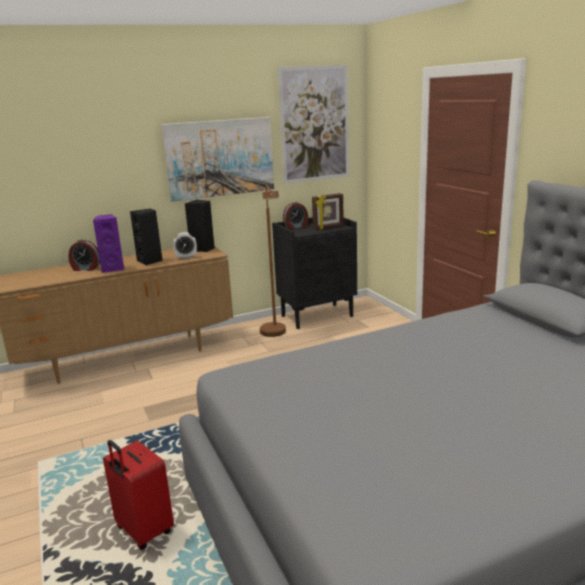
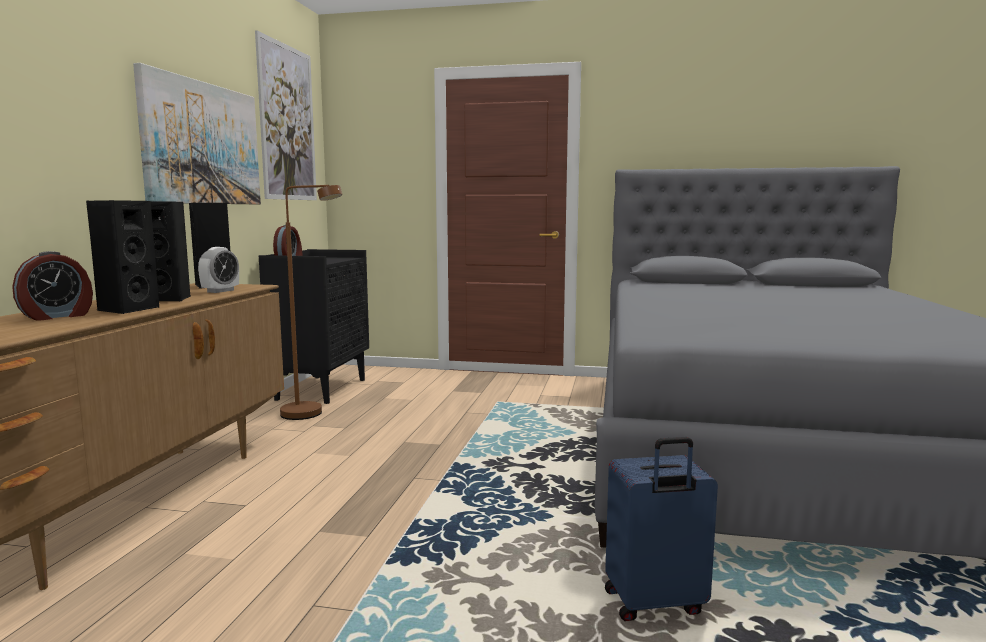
camera: 55 degrees left, 10 degrees down
purple speaker [93,214,124,273] -> black speaker [86,200,159,314]
red suitcase [103,440,174,550] -> blue suitcase [605,437,718,621]
picture frame [312,193,344,230] -> none

